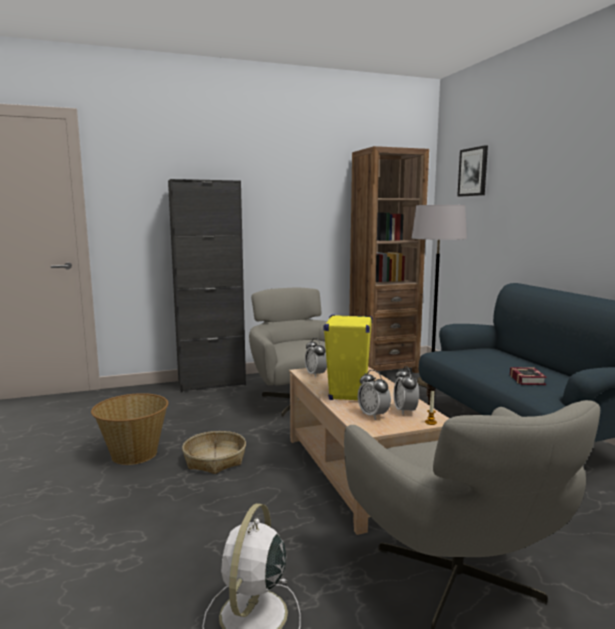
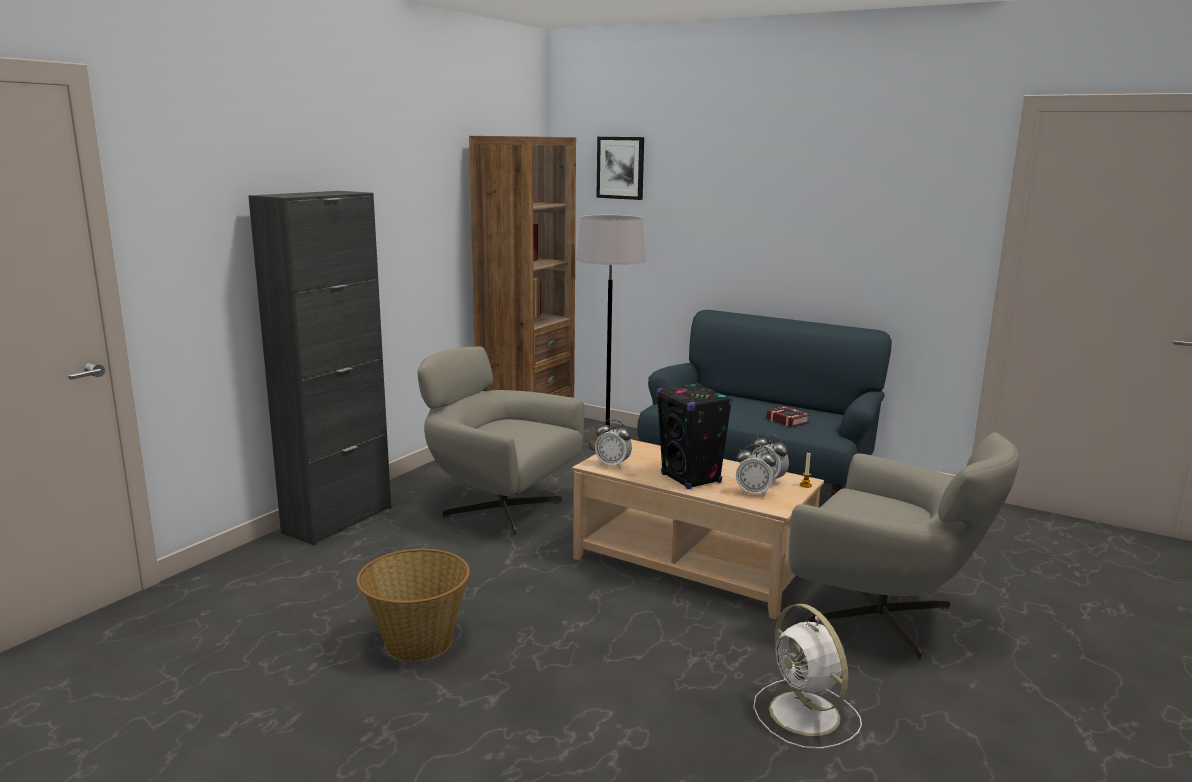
camera: 40 degrees left, 5 degrees up
basket [182,431,246,474] -> none
yellow speaker [323,314,373,400] -> black speaker [656,383,732,489]

